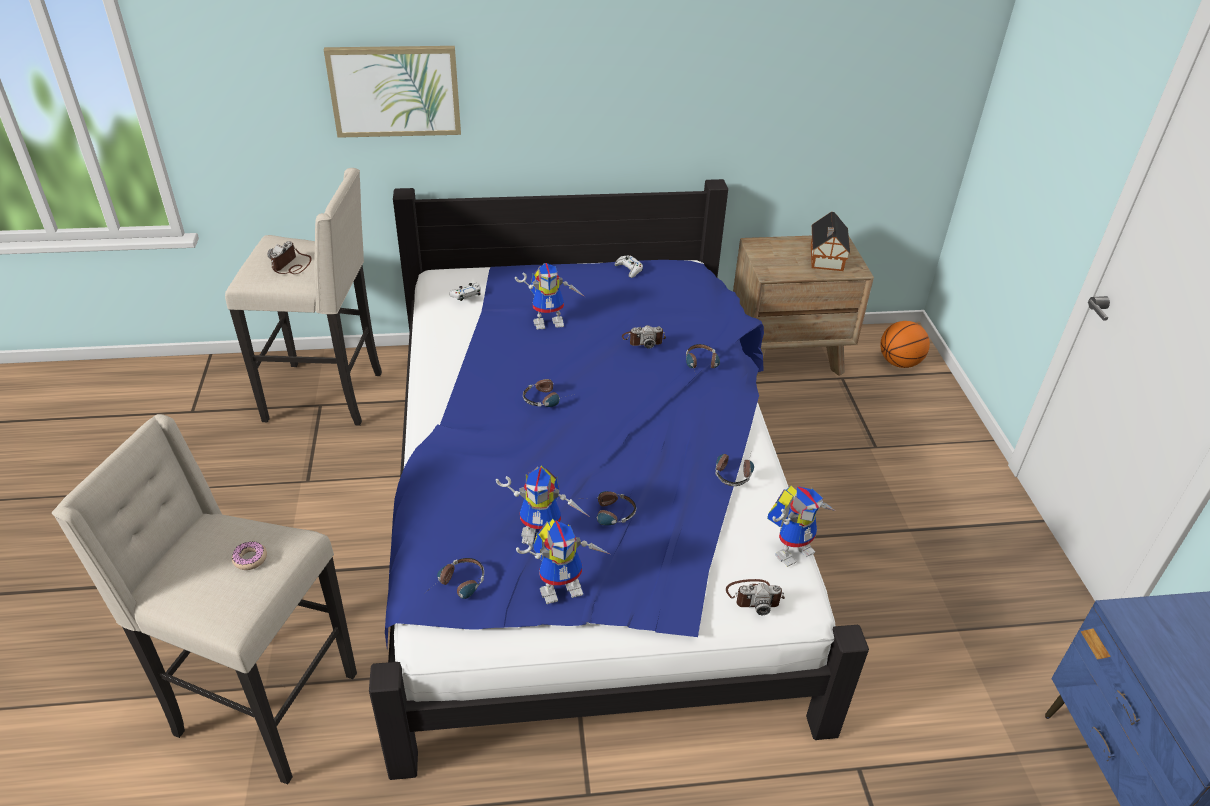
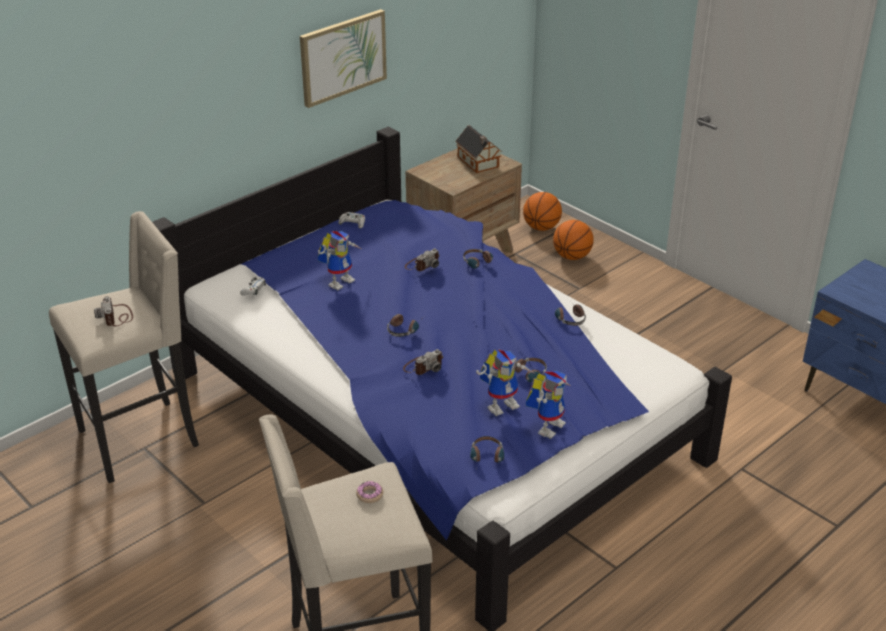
camera: 35 degrees left, 5 degrees down
picture [324,46,461,138] -> picture moved to [300,9,387,108]
camera [726,579,785,615] -> camera moved to [403,349,443,375]
toy robot [767,486,835,567] -> none
none -> basketball [553,220,594,260]

